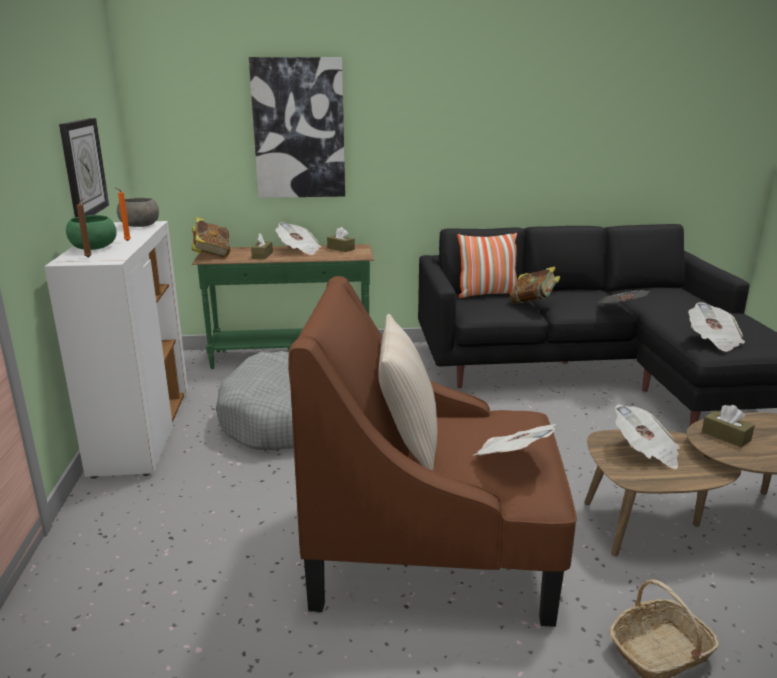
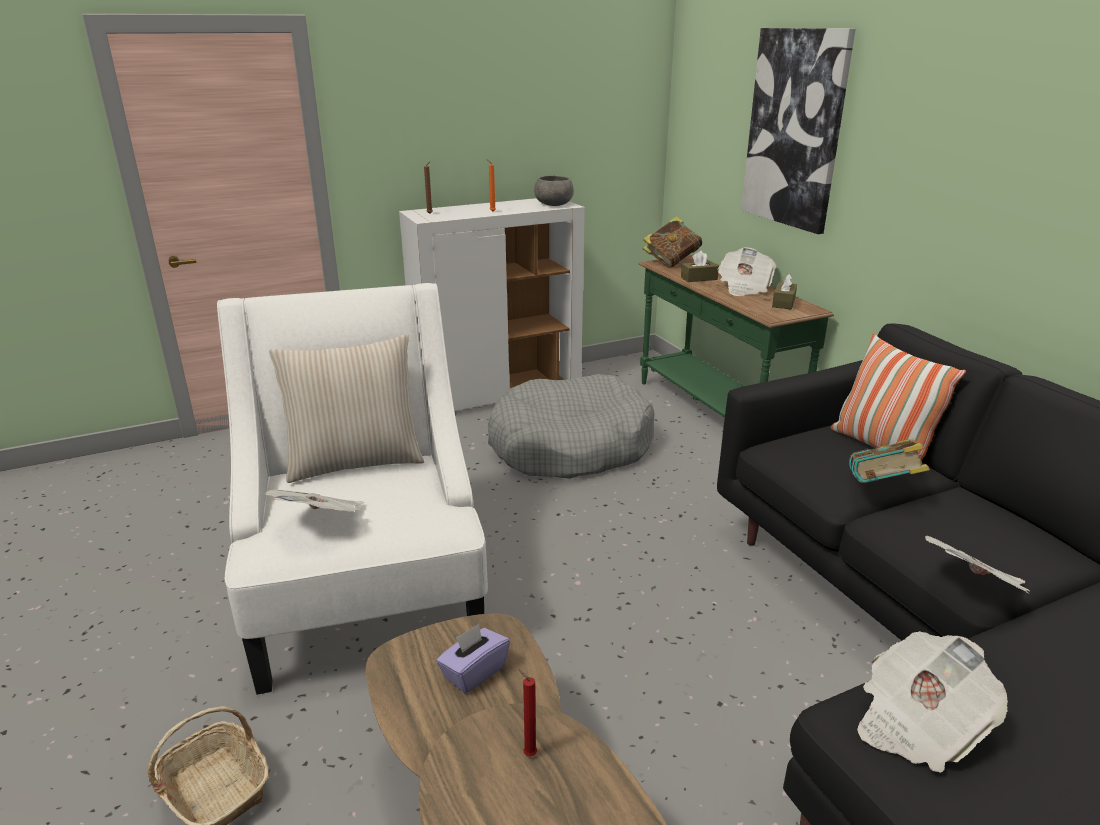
camera: 70 degrees right, 5 degrees up
wall clock [59,118,109,217] -> none
green bowl [66,215,117,250] -> none
brown armchair [288,276,577,627] -> white armchair [217,283,488,695]
newspaper [615,404,680,469] -> purple tissue box [436,624,510,694]
brown tissue box [702,405,755,447] -> red candle [518,669,537,756]

